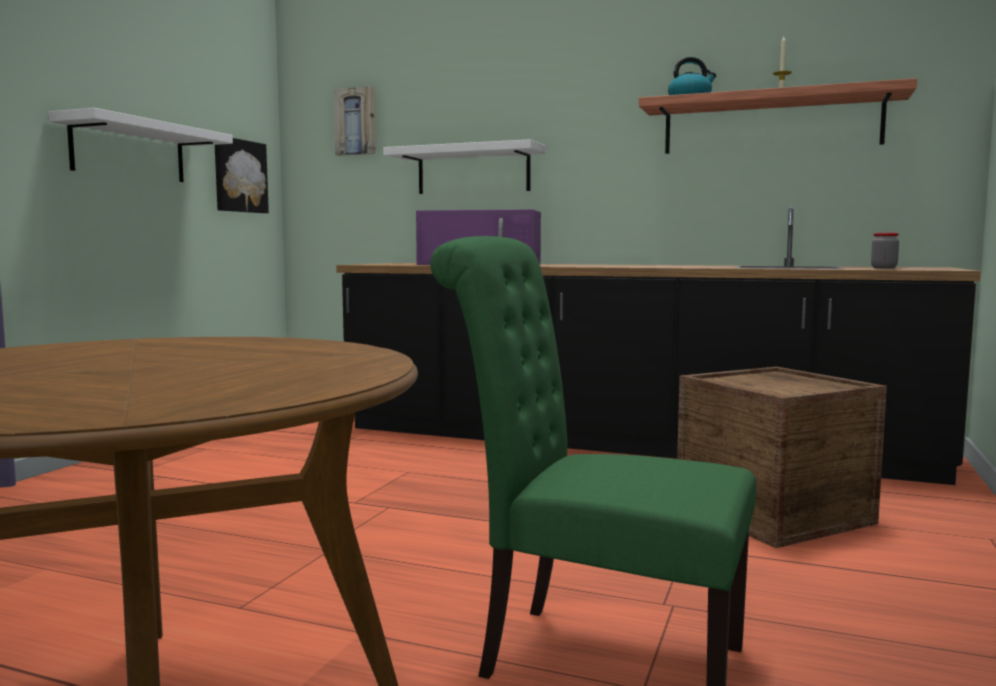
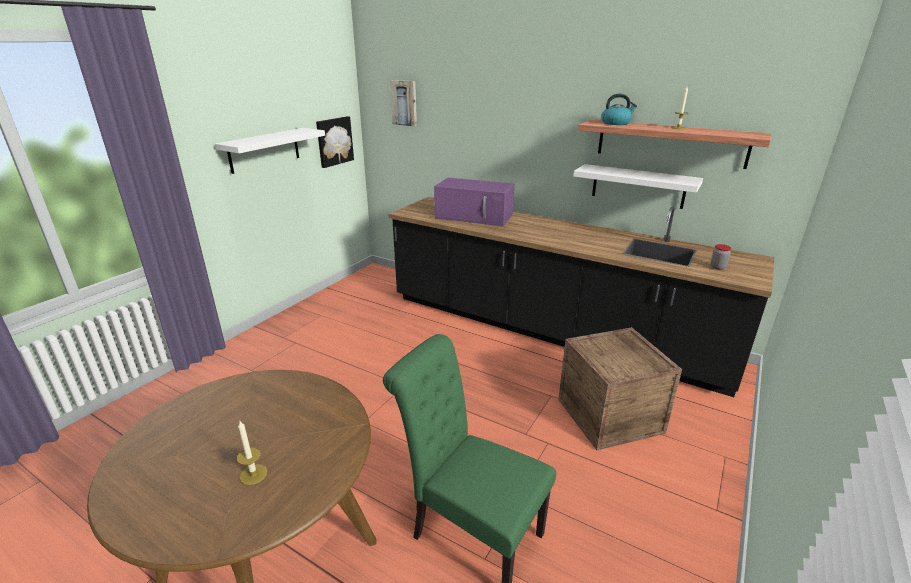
camera: 10 degrees right, 20 degrees up
white shelf [383,139,546,194] -> white shelf moved to [573,164,703,209]
none -> candle [237,421,267,485]

